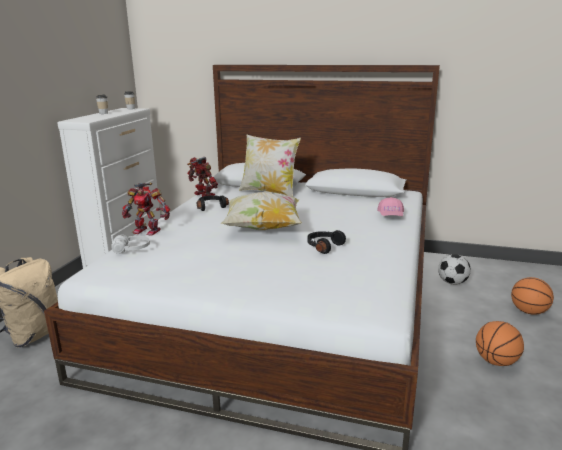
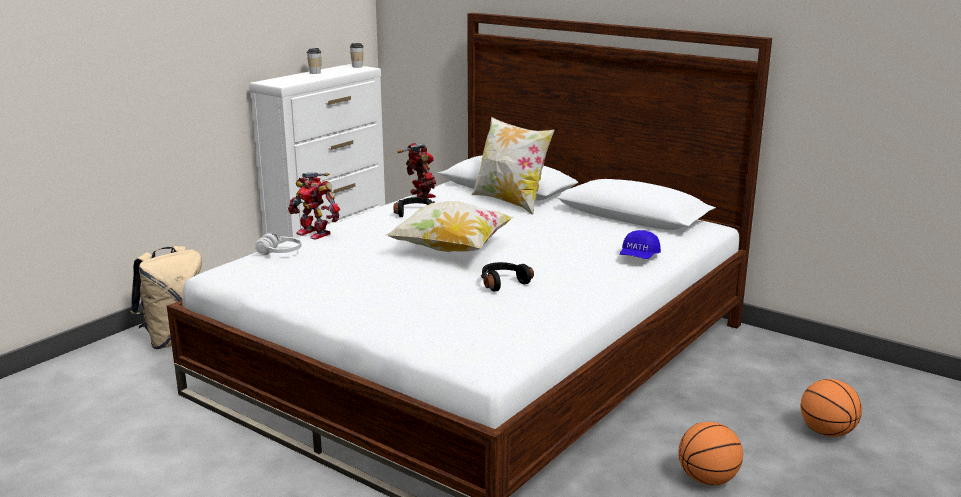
camera: 20 degrees right, 0 degrees up
pink cap [377,197,404,216] -> blue cap [620,230,661,259]
football [438,254,471,285] -> none

